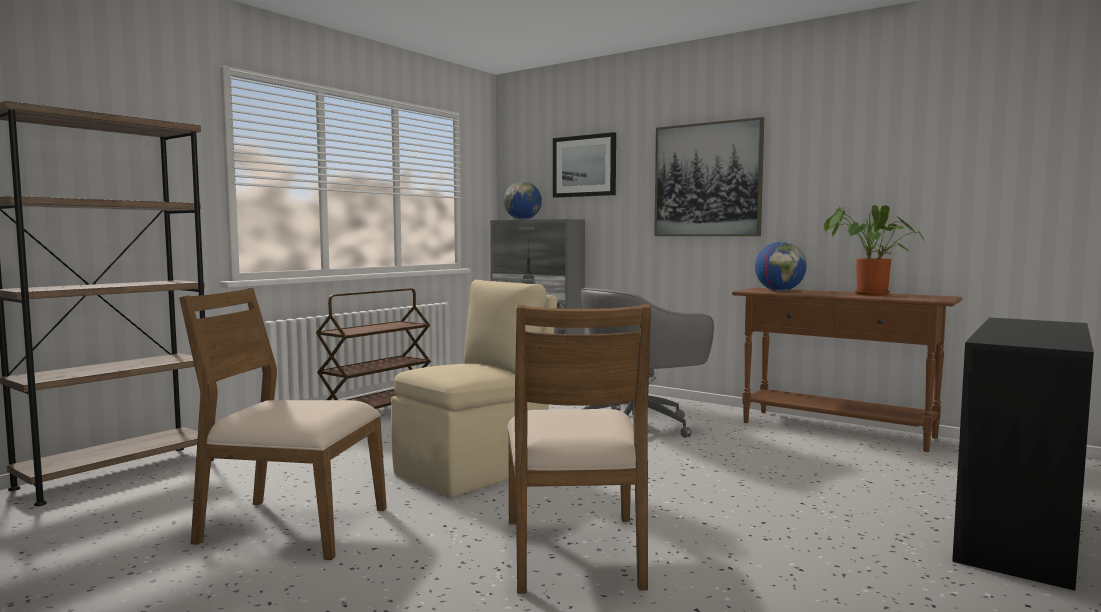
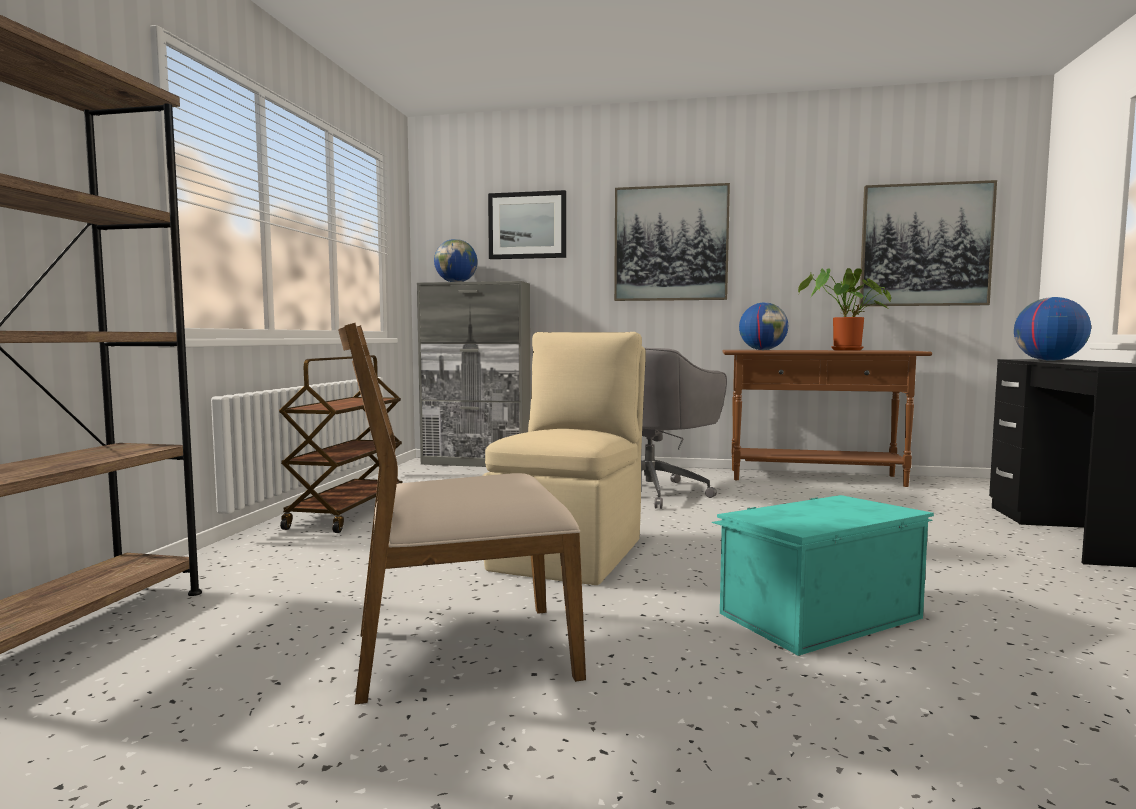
camera: 25 degrees left, 0 degrees up
brown chair [508,304,651,594] -> turquoise storage box [712,495,934,656]
none -> picture [859,180,997,306]
none -> globe [1014,297,1091,361]

